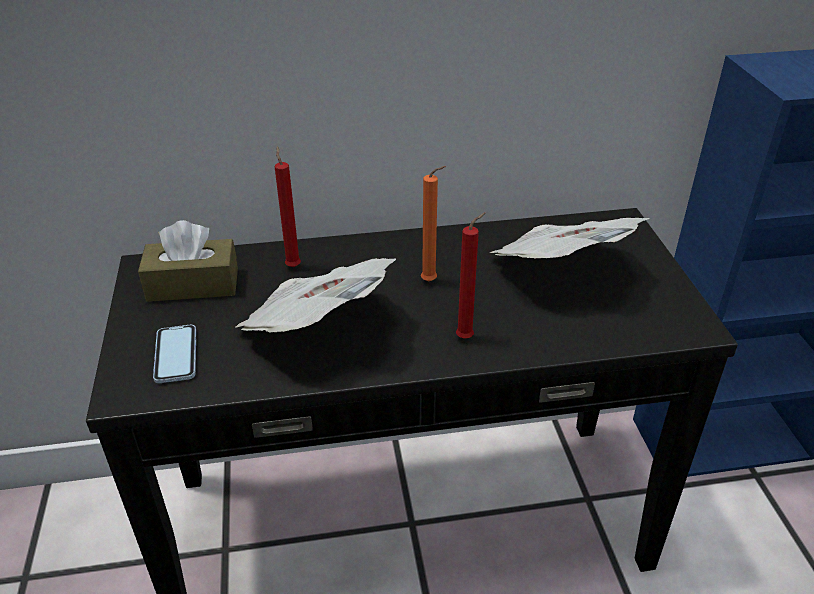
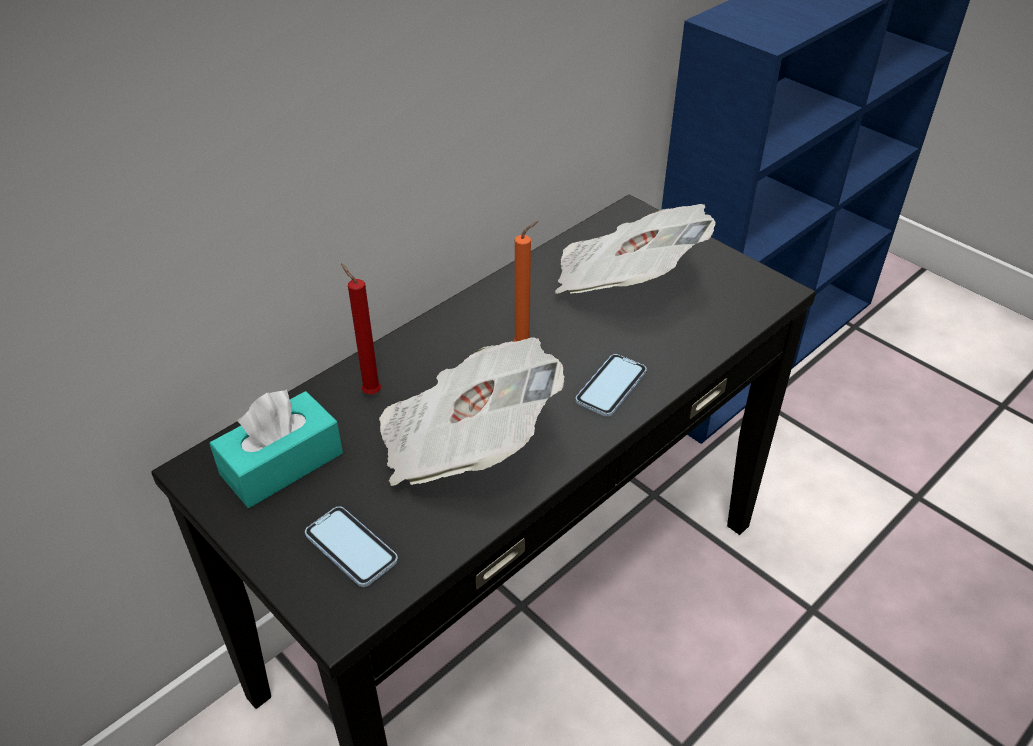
camera: 35 degrees left, 5 degrees up
brown tissue box [138,220,238,302] -> turquoise tissue box [209,389,343,508]
red candle [456,212,486,338] -> phone [575,354,647,417]

